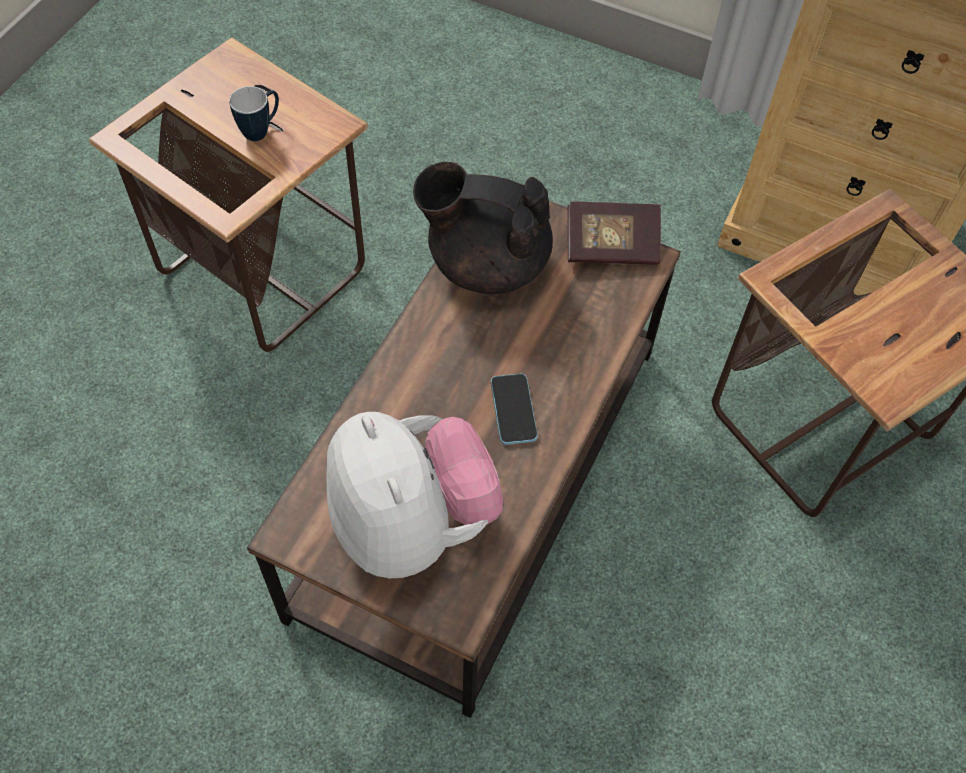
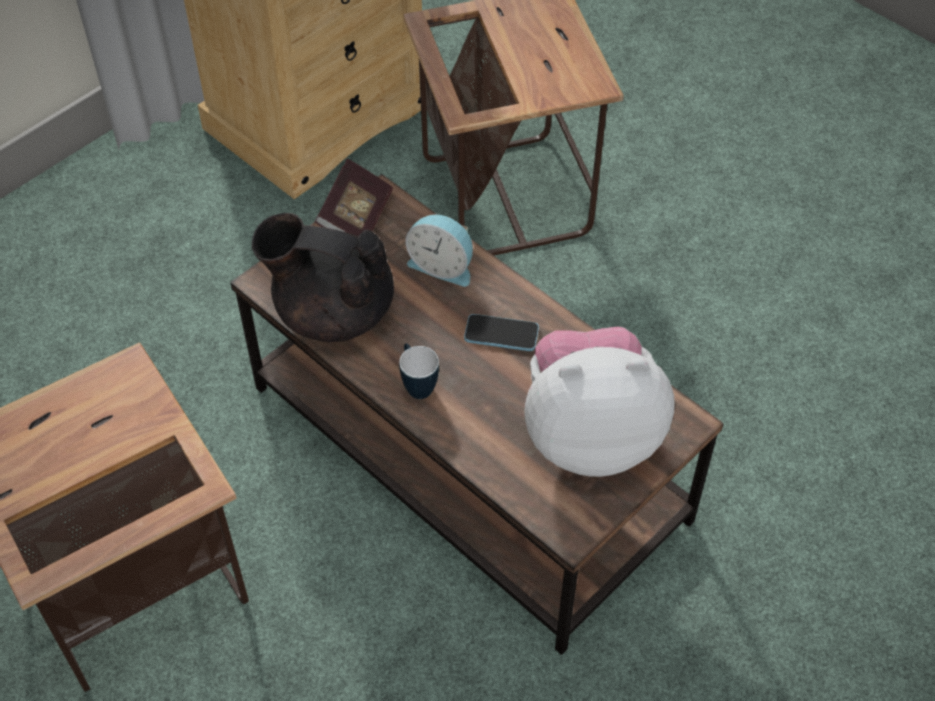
camera: 70 degrees left, 5 degrees down
mug [229,86,279,141] -> mug moved to [399,343,439,399]
black teapot [413,162,553,294] -> black teapot turned 75 degrees clockwise [252,213,394,342]
none -> alarm clock [405,215,473,287]

